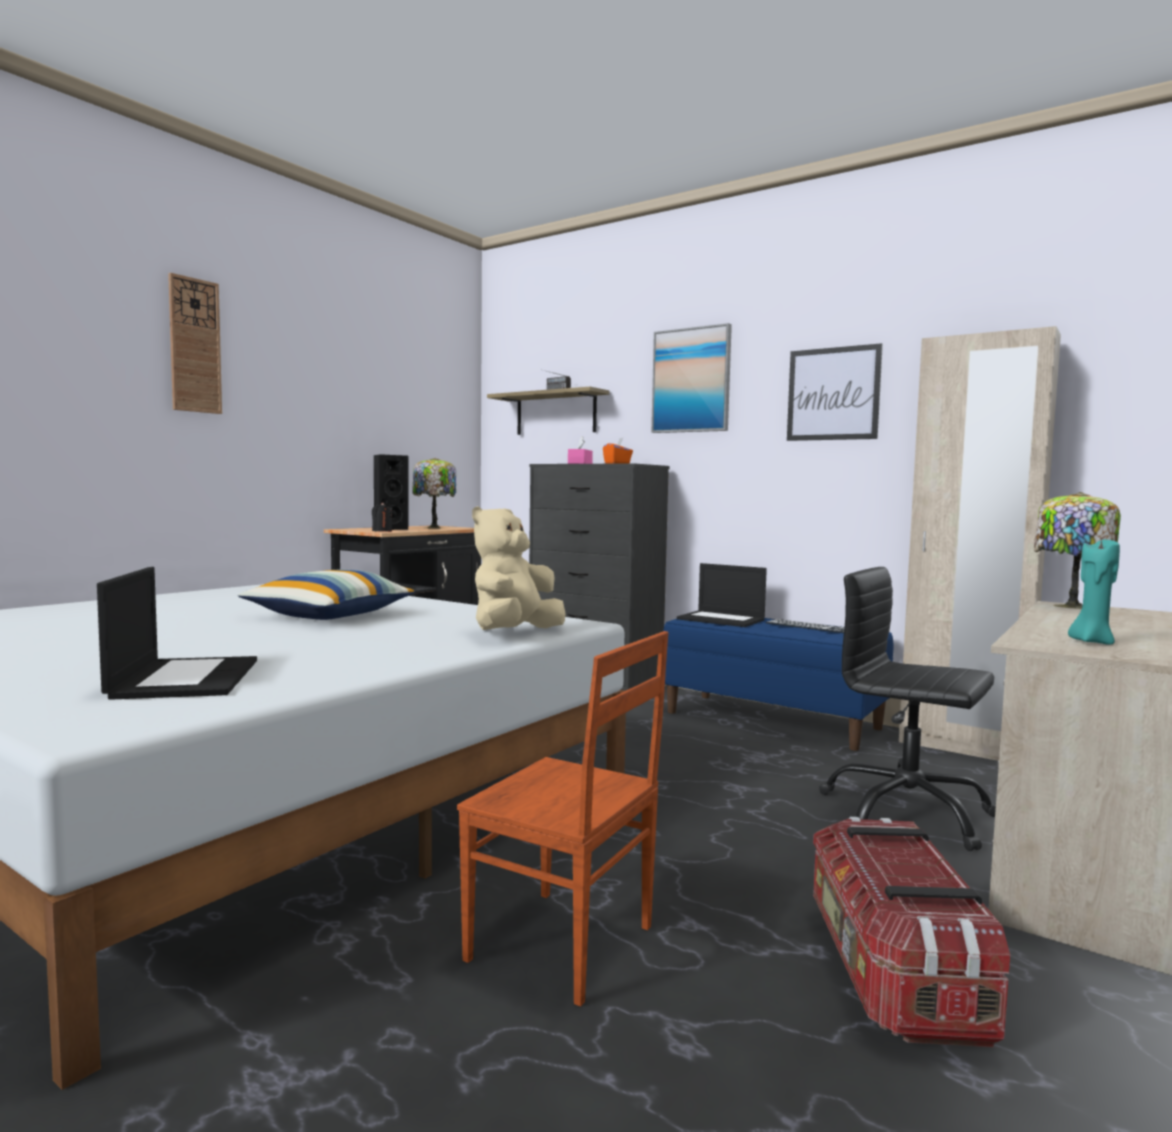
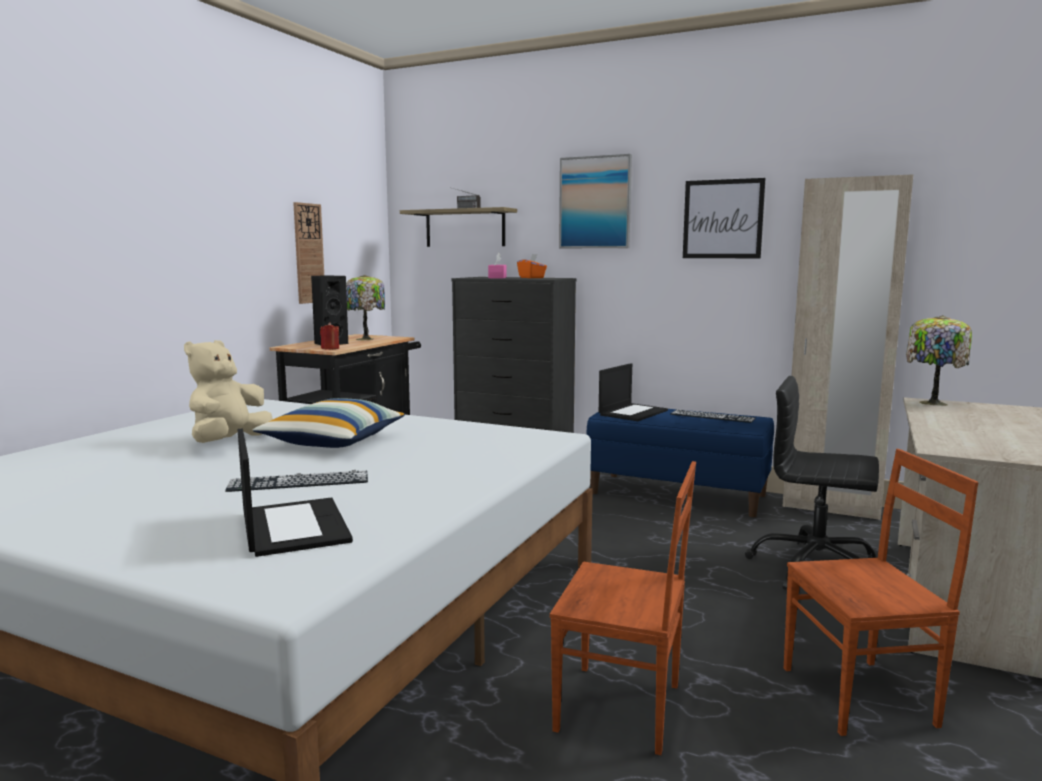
camera: 10 degrees left, 5 degrees up
wall clock [168,273,222,414] -> wall clock moved to [293,202,324,304]
black candle [372,503,392,532] -> red candle [320,322,339,349]
beige plush toy [472,506,566,630] -> beige plush toy moved to [184,340,273,443]
laptop [677,563,767,627] -> laptop turned 75 degrees counterclockwise [599,363,668,421]
storage box [813,817,1010,1047] -> brown chair [784,449,979,736]
turquoise candle [1068,538,1120,645] -> none
none -> keyboard [225,470,368,492]

